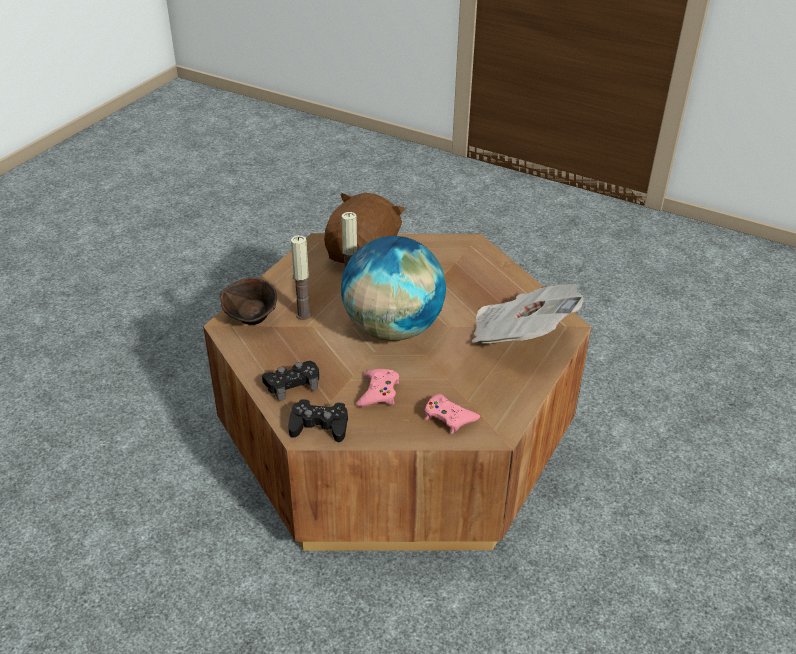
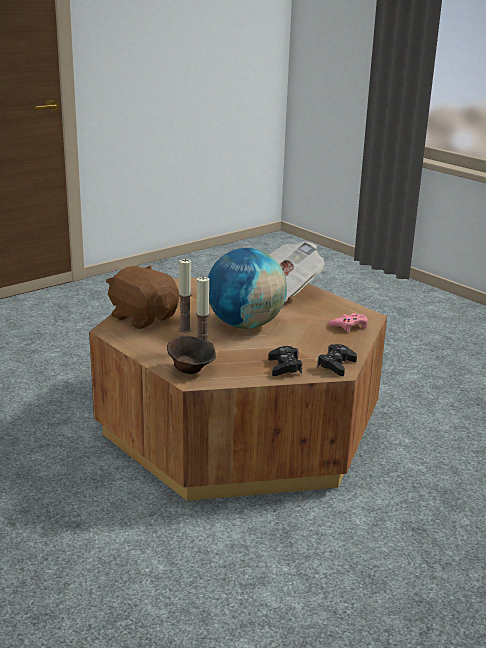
camera: 70 degrees left, 15 degrees down
pink game controller [356,369,399,407] -> none

